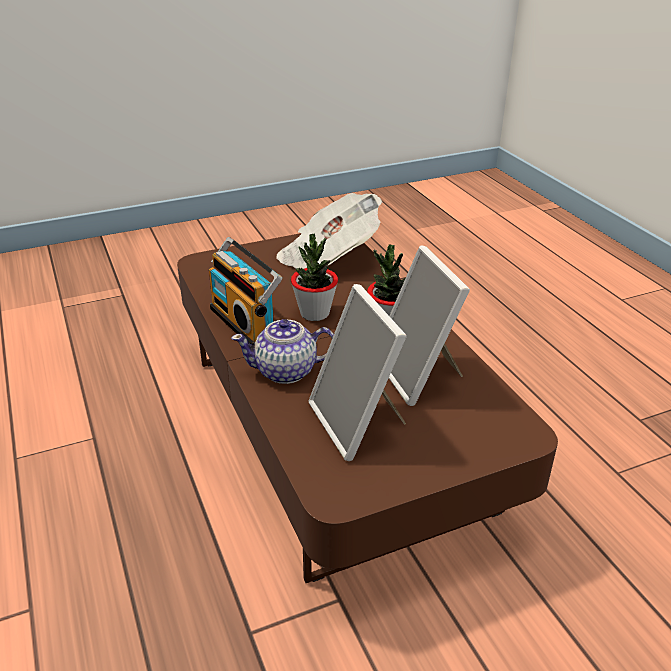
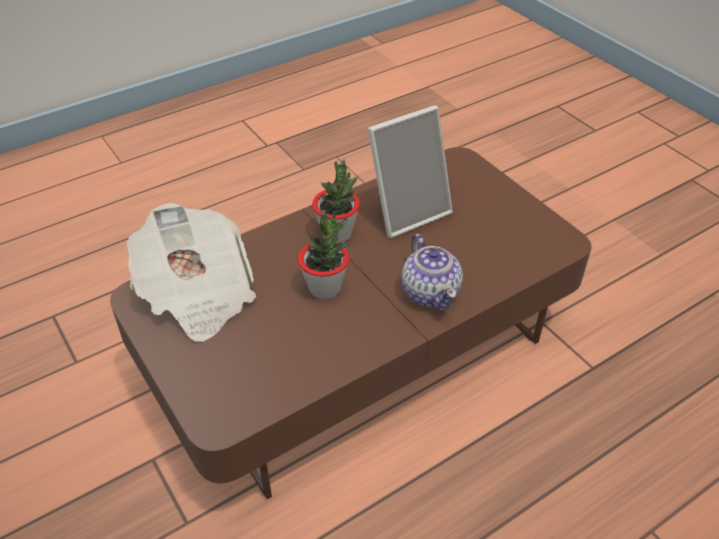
camera: 100 degrees left, 10 degrees up
radio [209,237,282,345] -> none
picture frame [309,284,407,461] -> none

